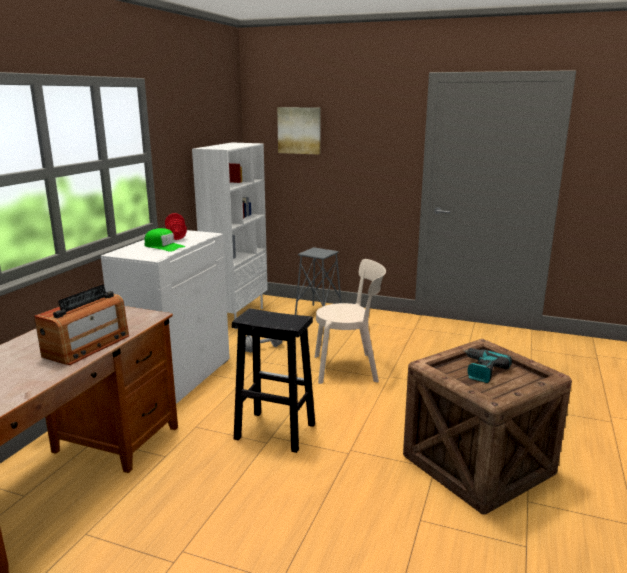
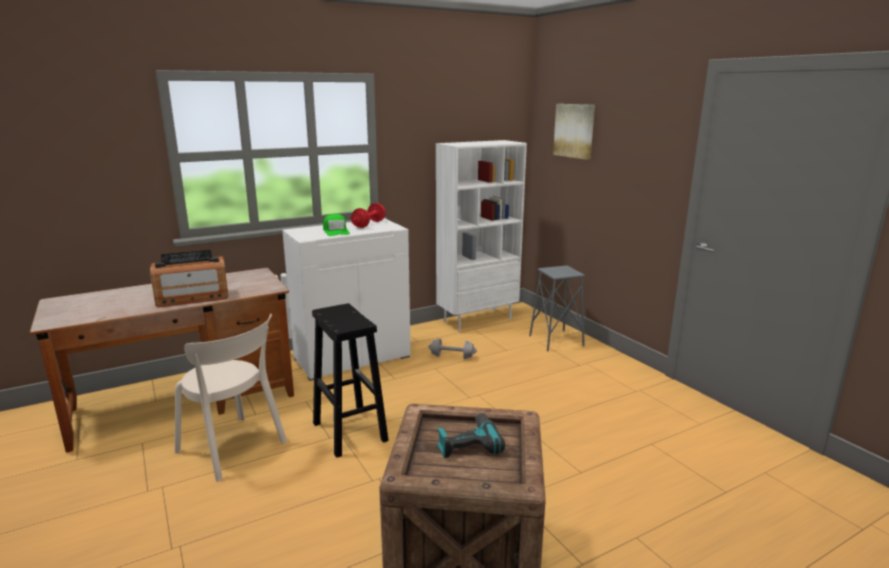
camera: 40 degrees right, 0 degrees up
beige chair [315,259,386,384] -> beige chair moved to [175,314,287,482]

